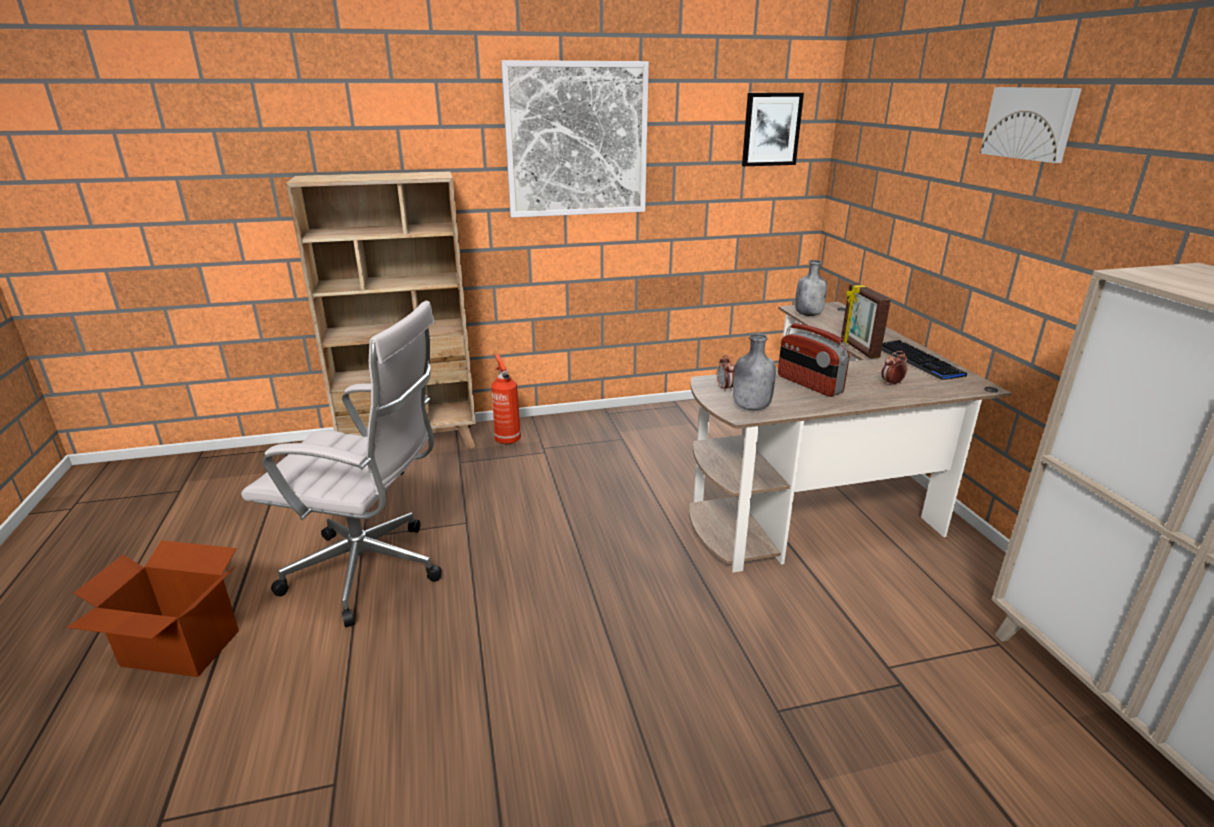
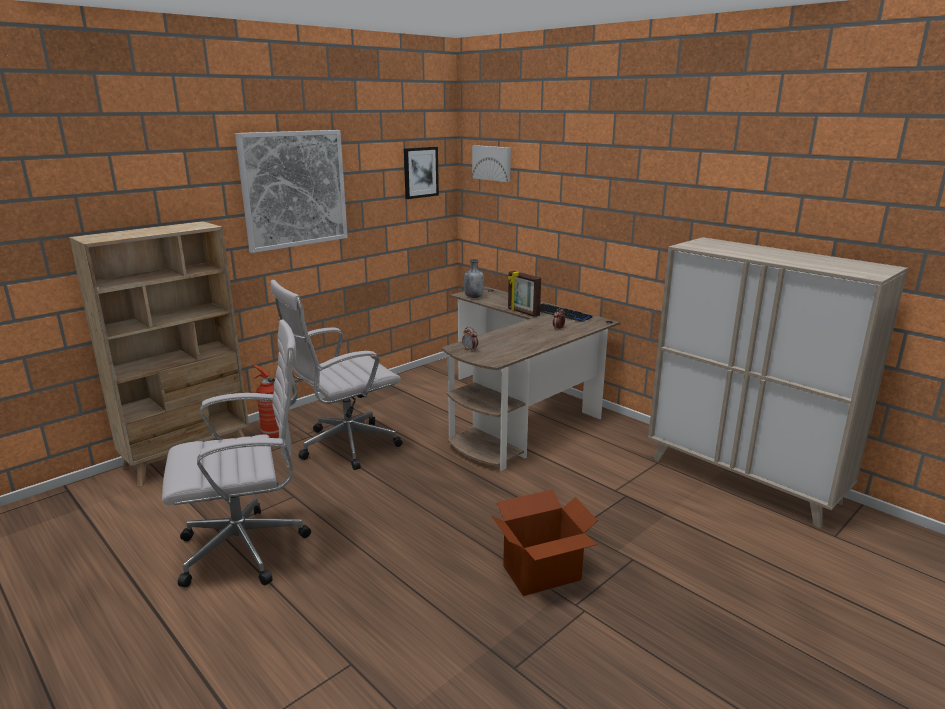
camera: 30 degrees left, 5 degrees down
cardboard box [66,540,239,677] -> cardboard box moved to [491,490,598,596]
grey bottle [733,333,776,410] -> none
radio [778,323,850,397] -> none
picture [980,87,1082,163] -> picture moved to [472,145,511,182]
none -> white office chair [270,280,403,470]

